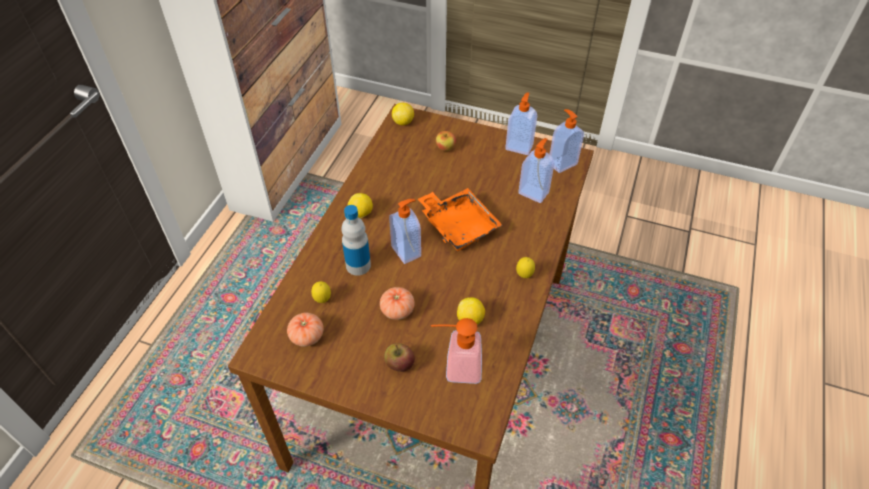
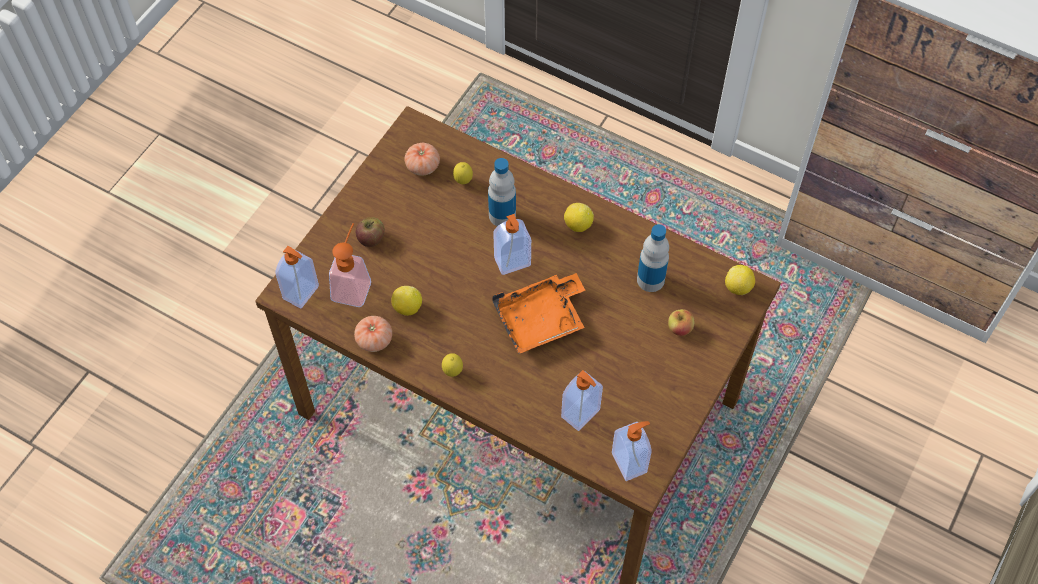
camera: 100 degrees right, 10 degrees up
tomato [380,287,415,320] -> tomato moved to [354,316,392,352]
soap dispenser [505,92,537,155] -> soap dispenser moved to [275,246,319,309]
none -> bottle [637,224,669,292]

